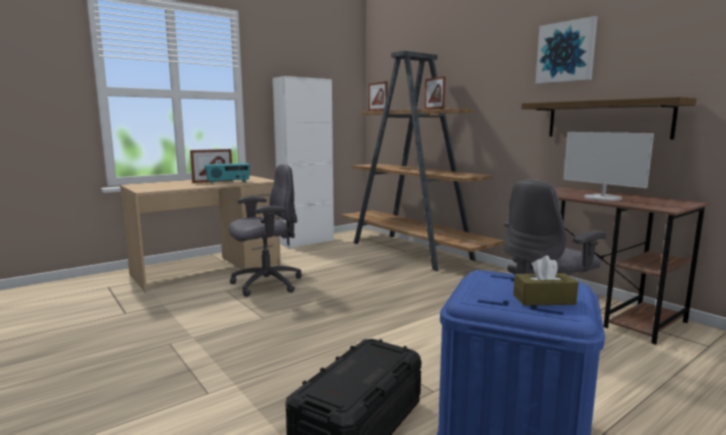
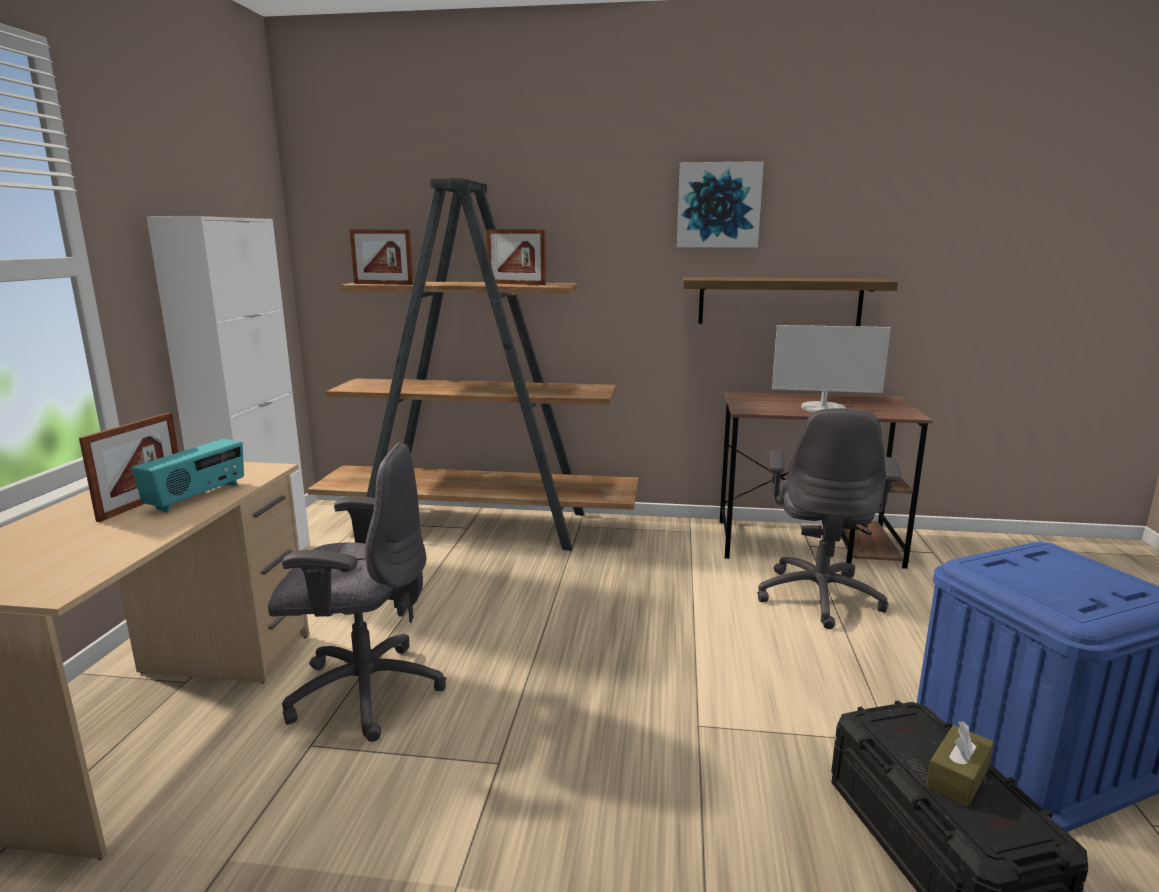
camera: 45 degrees left, 5 degrees up
grey office chair [229,164,302,297] -> grey office chair turned 75 degrees clockwise [268,443,446,742]
brown tissue box [513,256,578,306] -> brown tissue box moved to [926,721,994,807]

